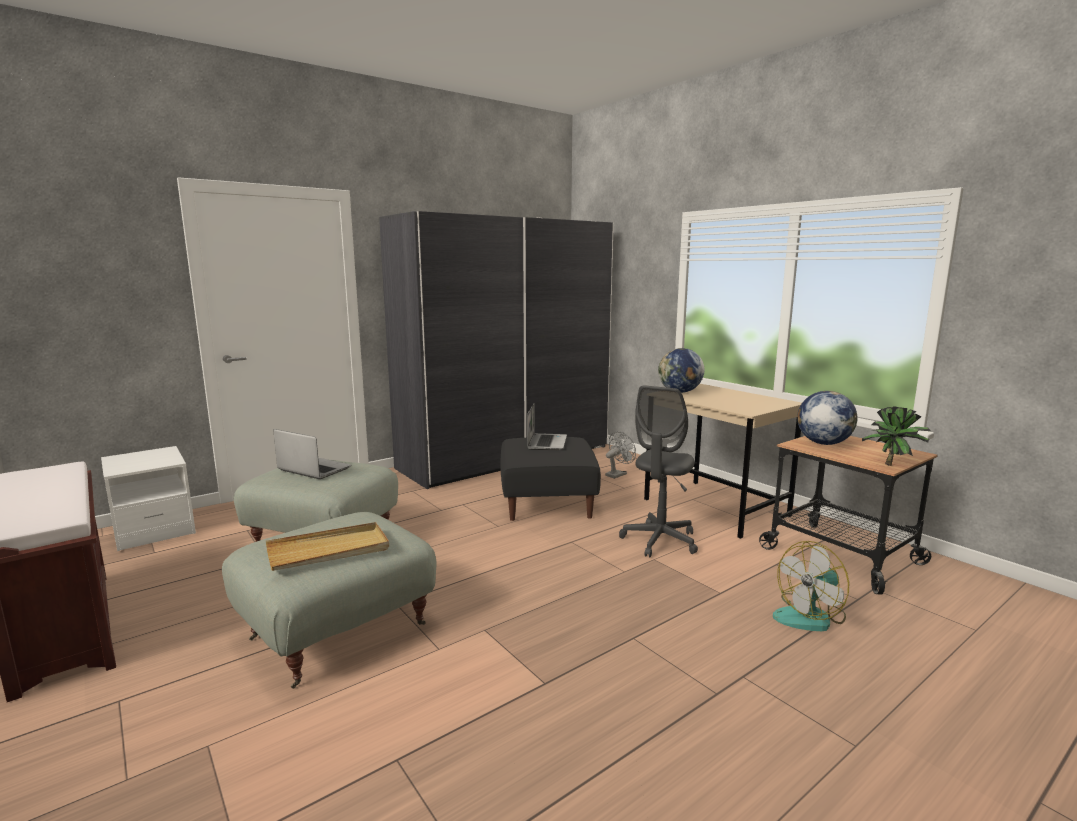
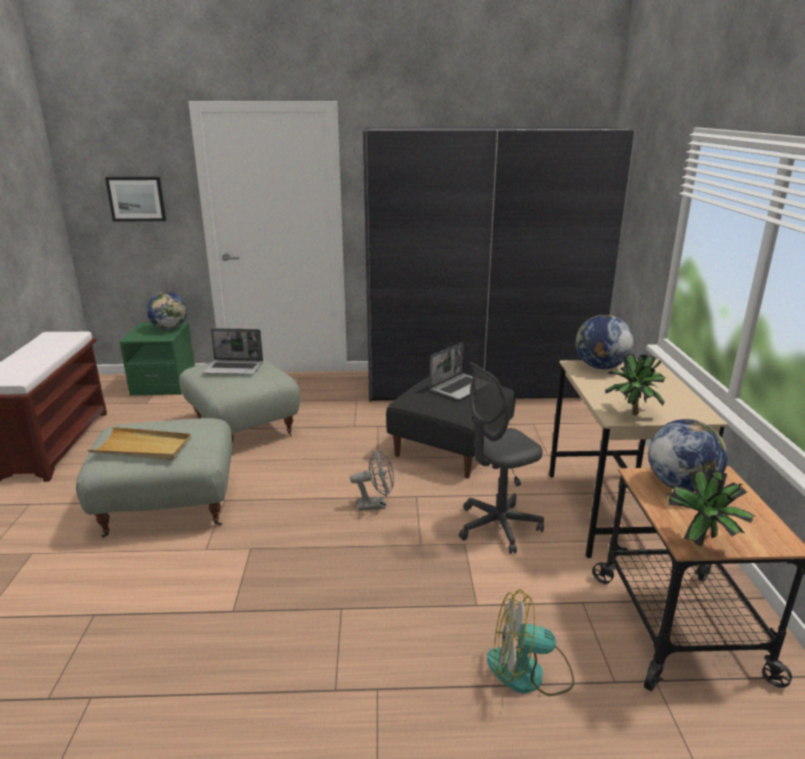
camera: 35 degrees right, 10 degrees up
white nightstand [101,446,196,551] -> green nightstand [120,322,195,396]
laptop [273,429,352,479] -> laptop turned 120 degrees clockwise [203,328,263,375]
grey fan [605,431,636,479] -> grey fan moved to [350,449,394,511]
none -> picture [105,177,166,222]
none -> globe [146,292,187,330]
none -> potted plant [605,354,665,415]

